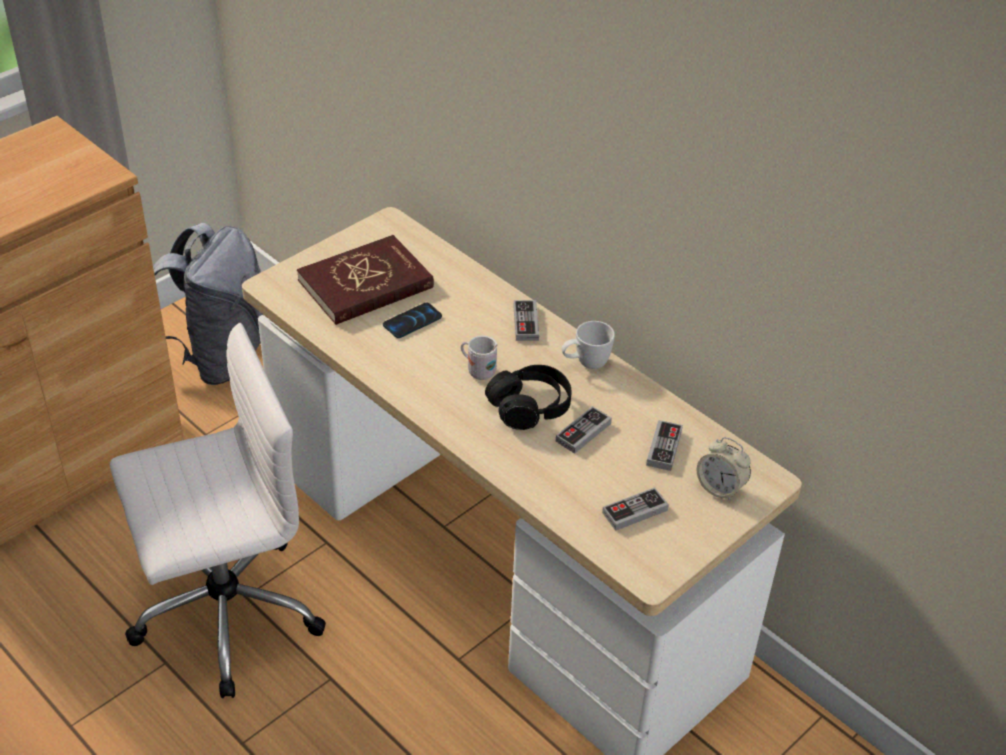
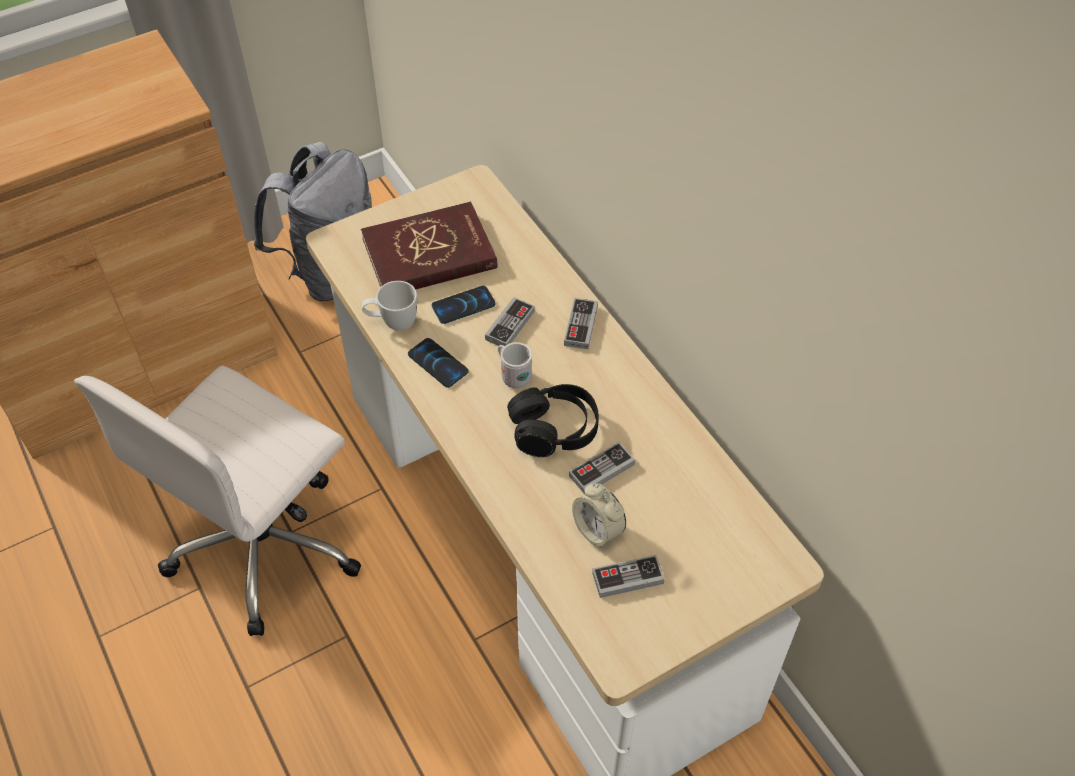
camera: 15 degrees right, 10 degrees up
white office chair [110,323,326,698] -> white office chair turned 135 degrees clockwise [74,366,361,636]
white mug [562,321,615,369] -> white mug moved to [362,281,417,331]
game controller [646,420,683,471] -> game controller moved to [485,297,535,346]
alarm clock [697,437,751,501] -> alarm clock moved to [572,483,626,548]
none -> phone [408,338,469,388]

